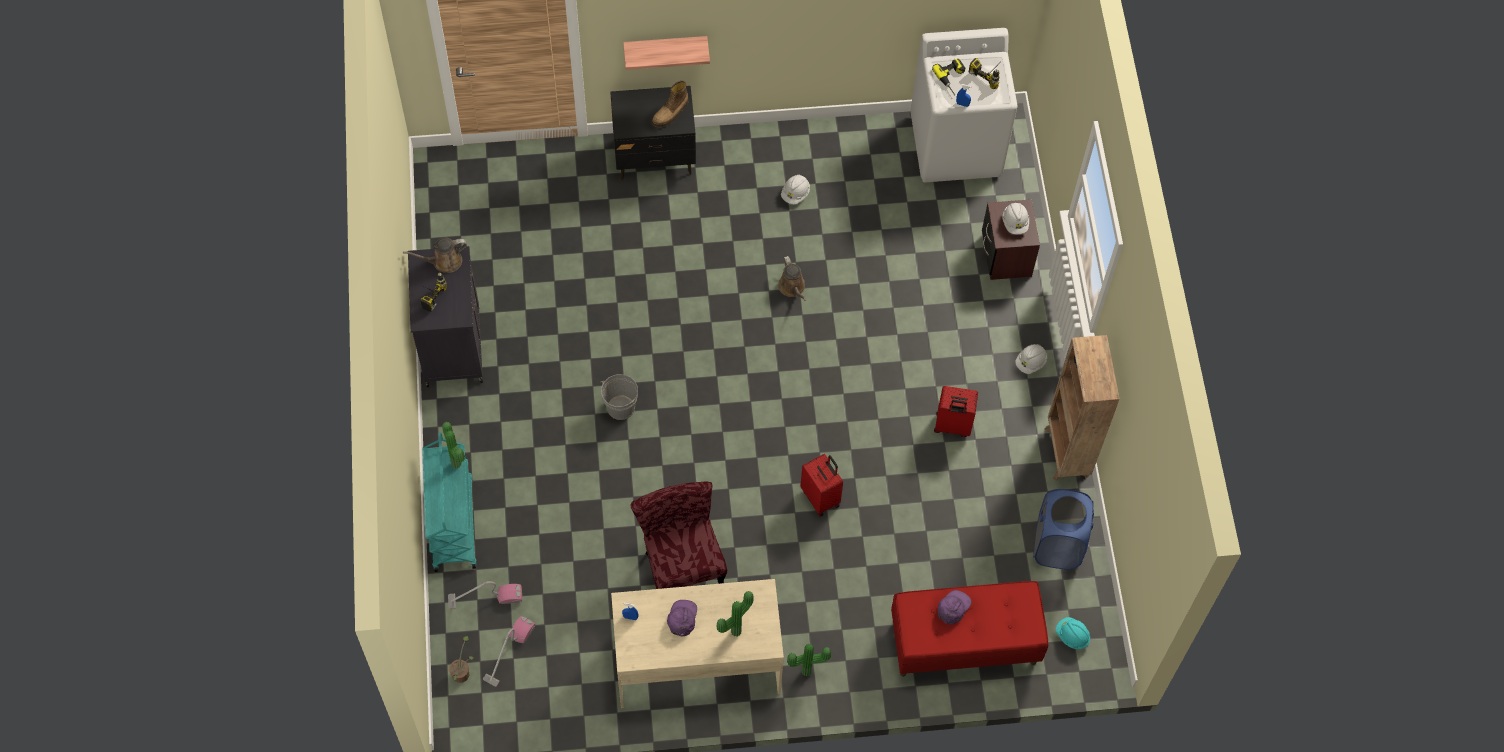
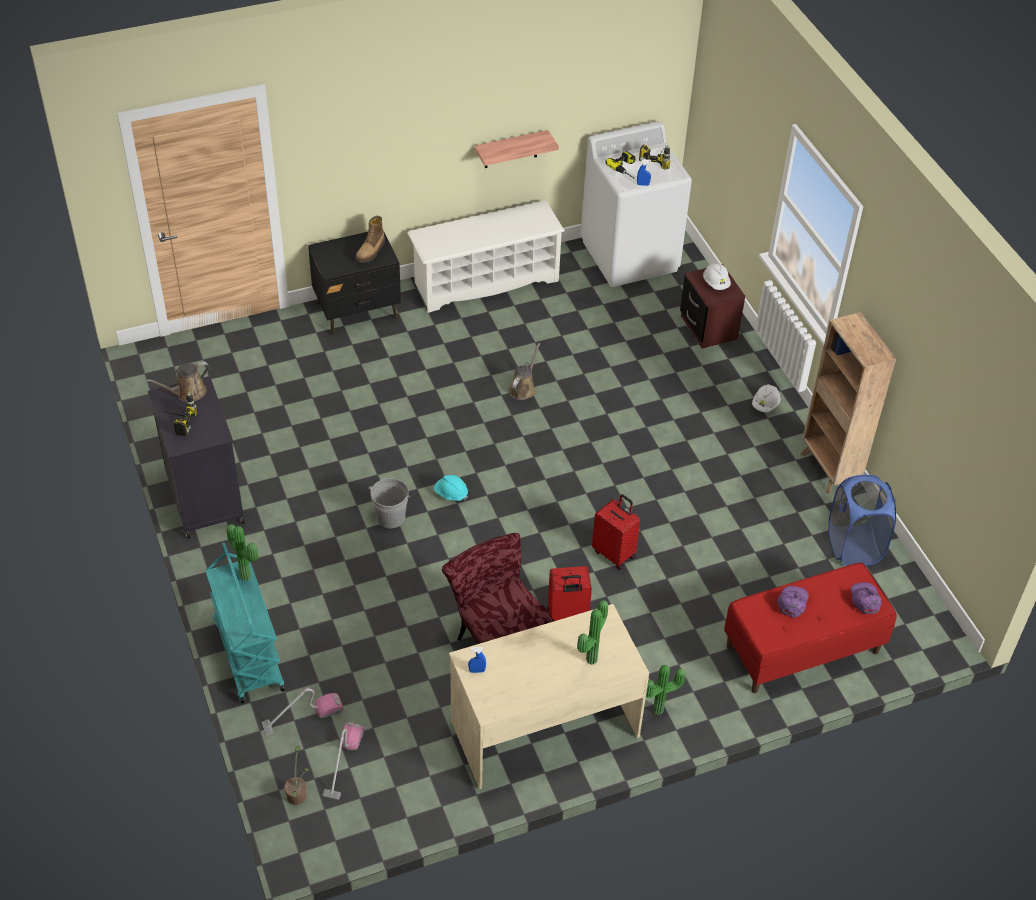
camera: 15 degrees left, 15 degrees down
shelf [623,36,710,70] -> shelf moved to [474,130,559,168]
purple cap [667,600,697,637] -> purple cap moved to [851,582,882,614]
brown watering can [778,256,806,301] -> brown watering can turned 120 degrees counterclockwise [509,343,540,400]
white hard hat [781,175,810,204] -> none
red suitcase [934,386,978,437] -> red suitcase moved to [547,566,592,621]
turquoise hard hat [1056,617,1090,649] -> turquoise hard hat moved to [434,475,468,501]
none -> white shoe rack [407,200,565,313]

